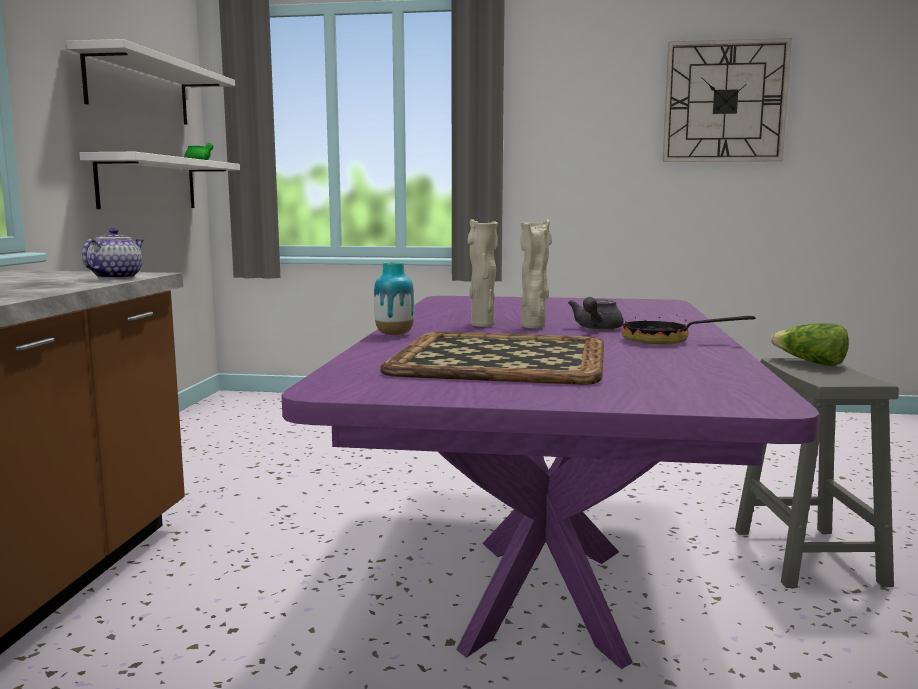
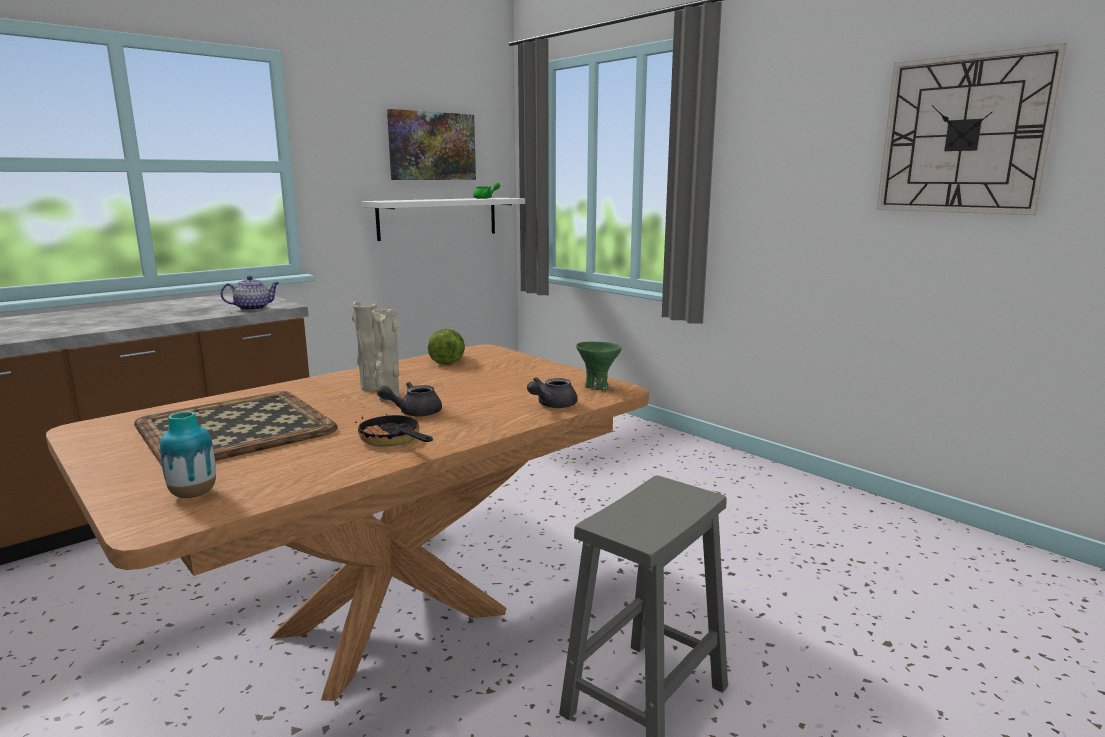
camera: 40 degrees right, 5 degrees up
white shelf [66,39,235,125] -> picture [387,109,476,180]
purple dining table [281,296,820,669] -> brown dining table [46,344,649,701]
vase [374,262,414,335] -> vase moved to [160,411,216,498]
lettuce [771,323,849,367] -> lettuce moved to [428,329,465,365]
none -> grey teapot [527,377,578,408]
none -> green bowl [576,342,622,390]

